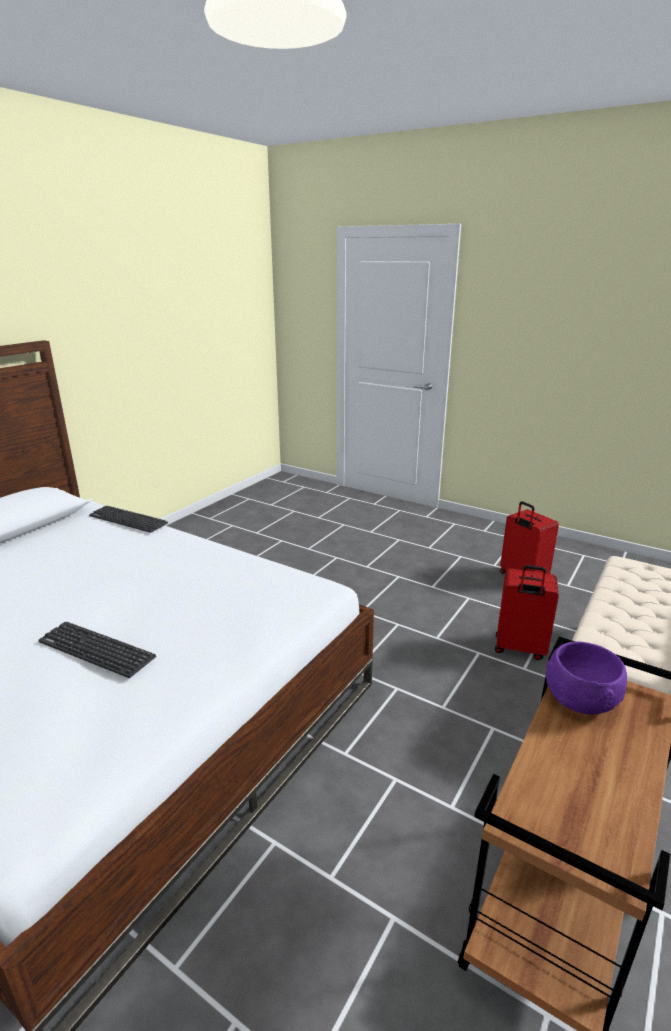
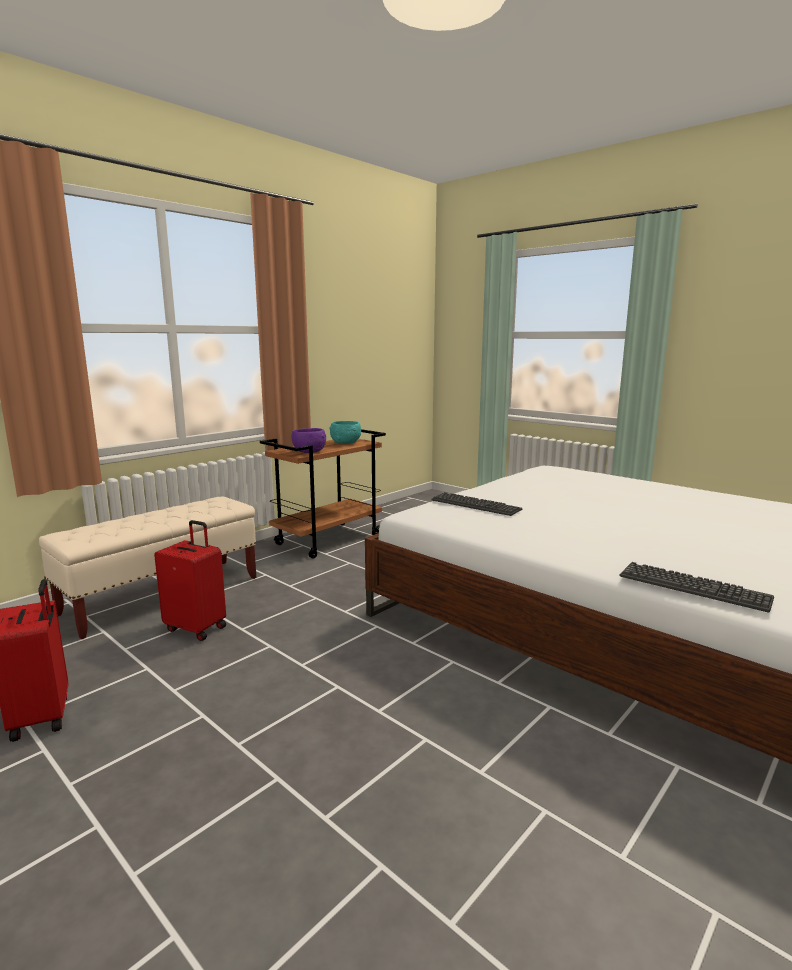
camera: 170 degrees left, 10 degrees down
keyboard [38,622,156,678] -> keyboard moved to [431,492,522,516]
none -> turquoise bowl [330,421,361,444]

